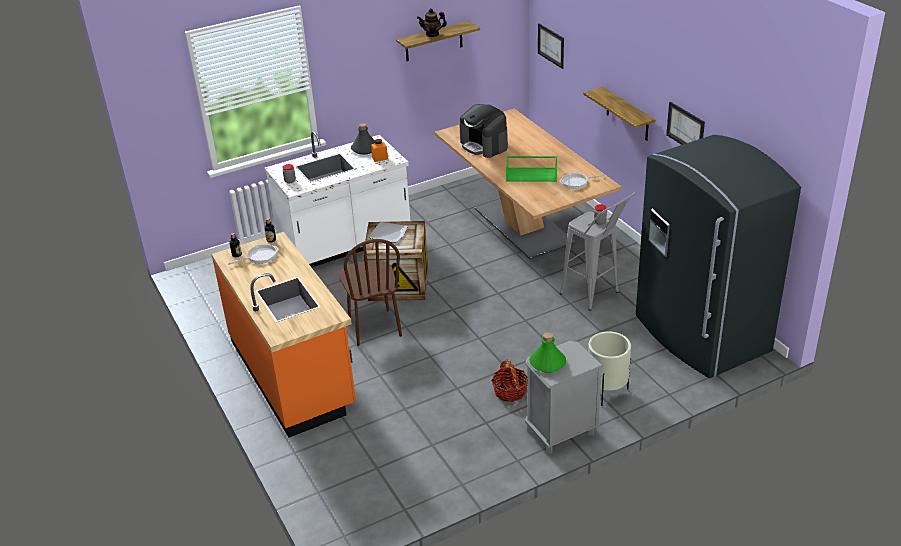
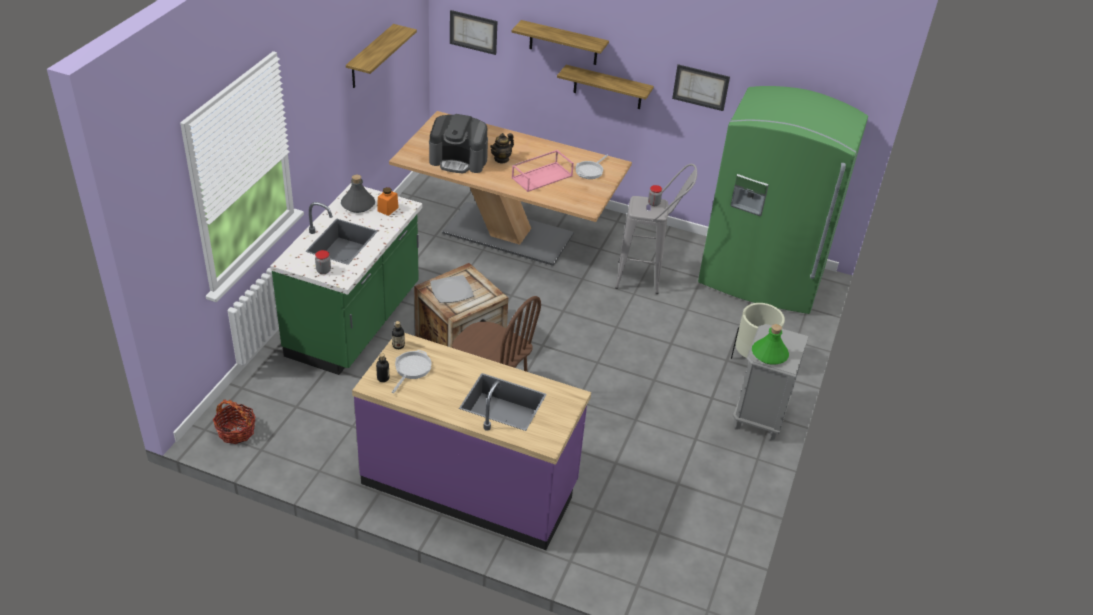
camera: 45 degrees left, 5 degrees up
orange counter [211,232,356,438] -> purple counter [352,333,591,550]
white counter [264,131,410,268] -> green counter [270,184,422,375]
teapot [417,8,447,37] -> teapot moved to [490,133,514,164]
basket [492,359,527,402] -> basket moved to [213,399,256,444]
green tray [506,156,557,182] -> pink tray [512,150,574,192]
grey fridge [636,135,801,378] -> green fridge [698,86,868,314]
none -> shelf [511,20,609,65]

